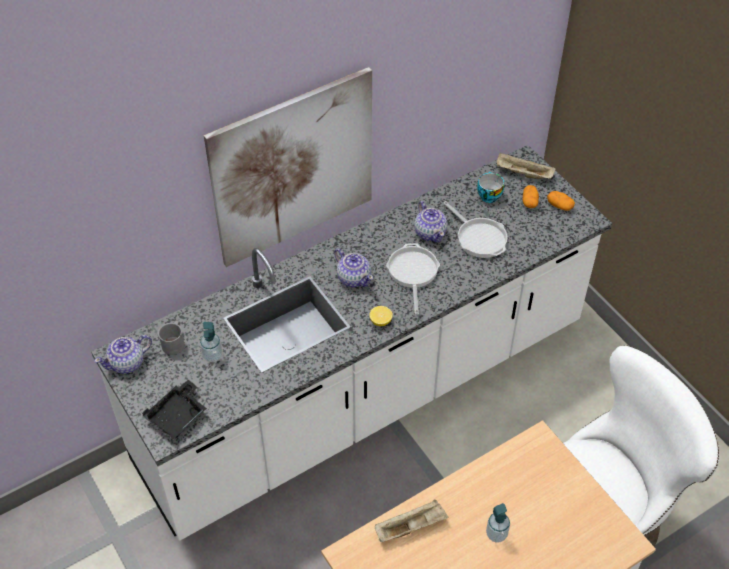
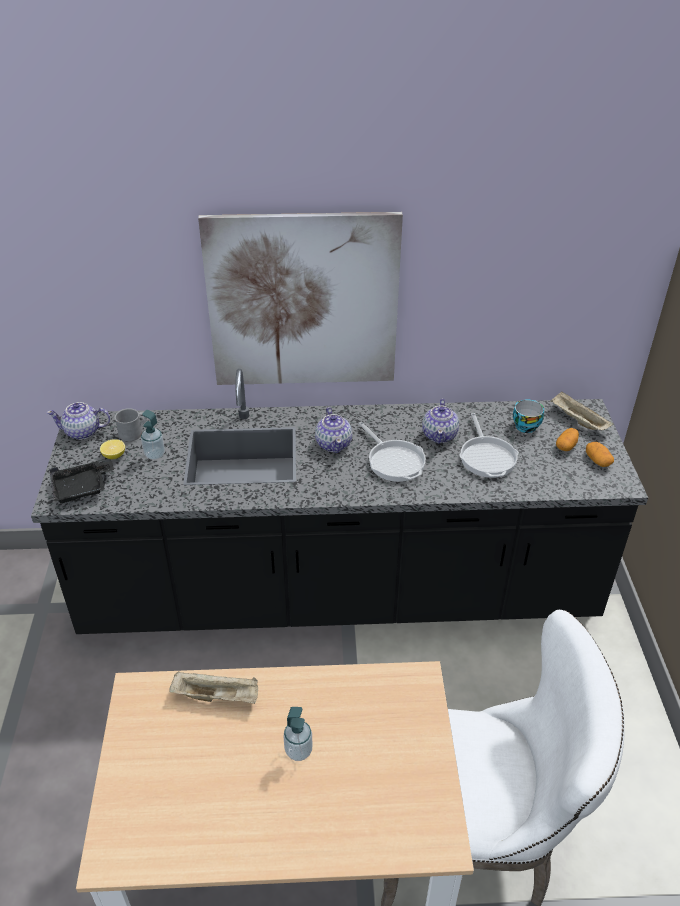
camera: 30 degrees right, 10 degrees down
white counter [91,145,612,541] -> black counter [31,369,648,634]
lemon [370,306,393,326] -> lemon moved to [100,439,125,459]
frying pan [386,243,440,315] -> frying pan turned 120 degrees clockwise [358,422,426,482]

